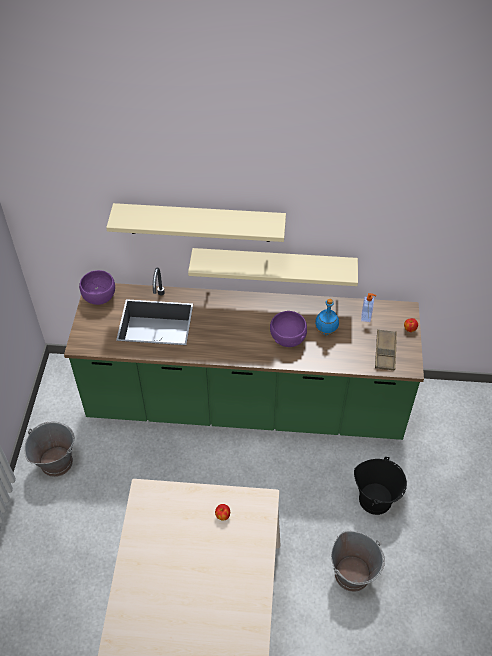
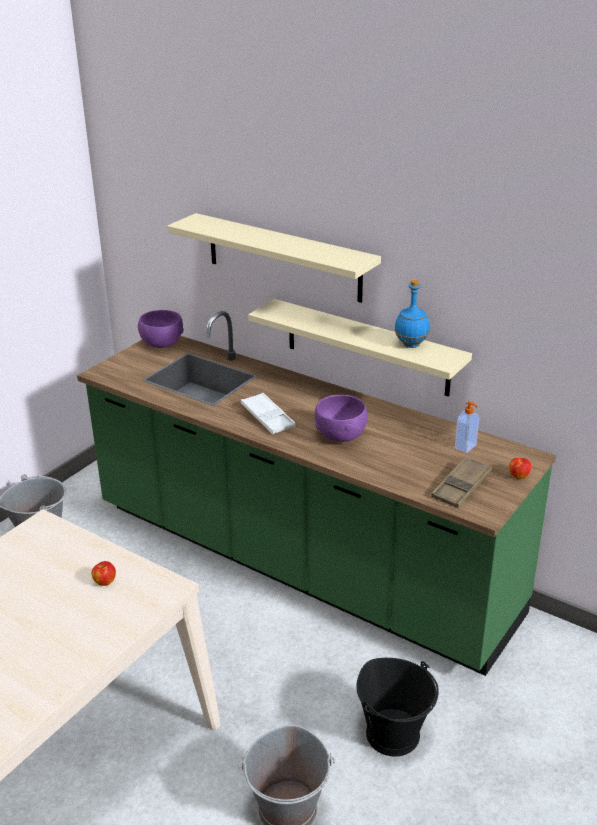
camera: 30 degrees right, 20 degrees down
blue bottle [315,299,339,335] -> blue bottle moved to [395,280,430,348]
none -> white tray [241,393,296,434]

